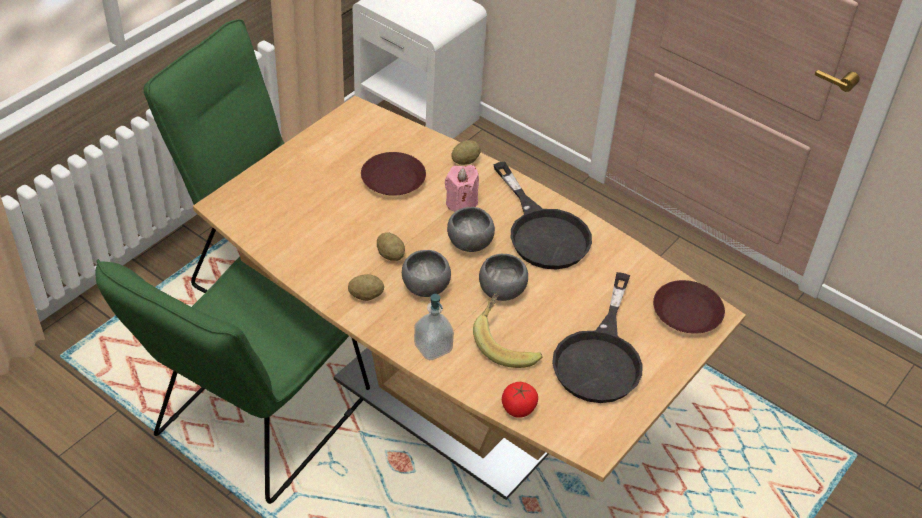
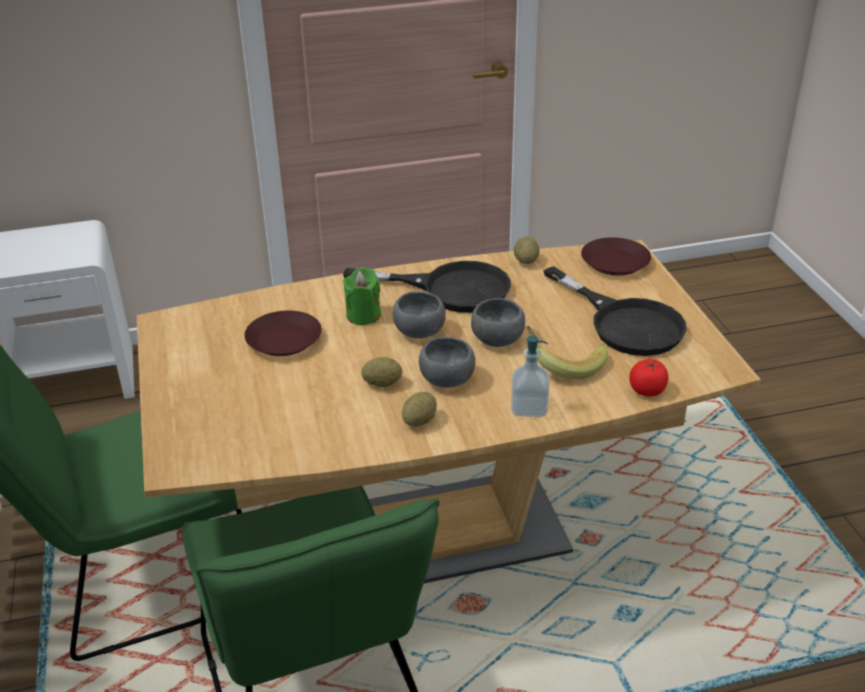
camera: 50 degrees left, 10 degrees down
pink candle [445,165,479,212] -> green candle [343,267,381,325]
potato [451,140,481,165] -> potato moved to [514,236,540,264]

